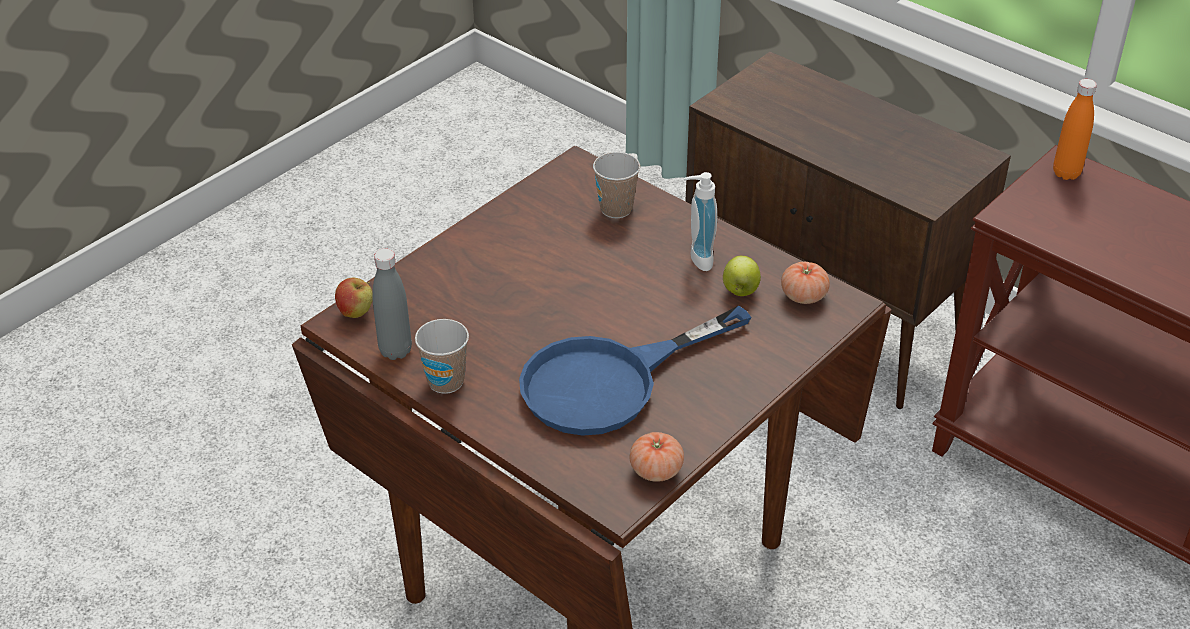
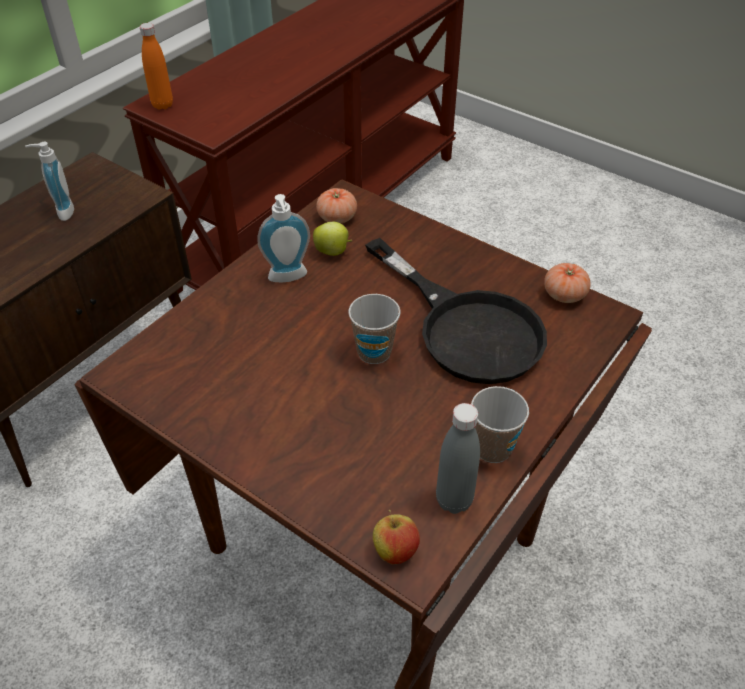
camera: 95 degrees left, 5 degrees up
blue frying pan [519,305,751,436] -> black frying pan [365,238,547,384]
cup [593,152,640,218] -> cup moved to [348,294,400,364]
none -> soap dispenser [25,142,74,221]

